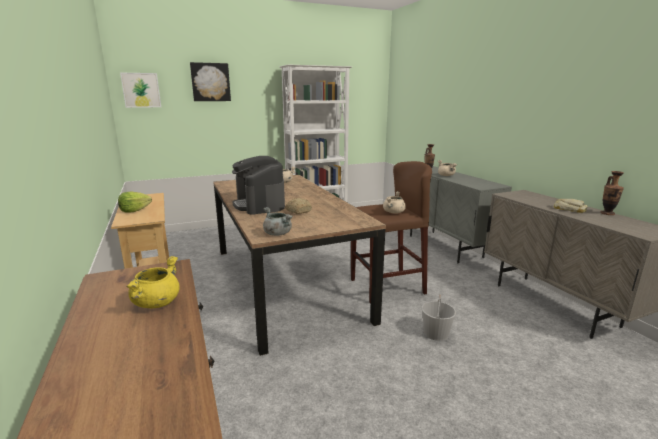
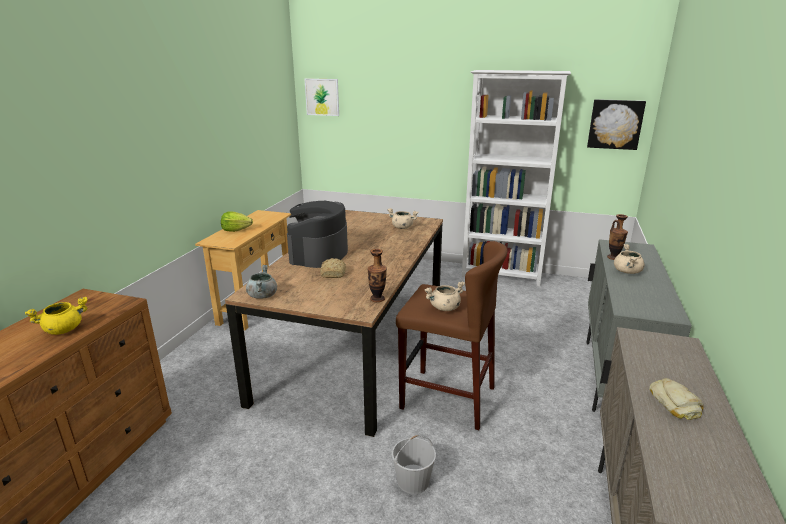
camera: 40 degrees right, 5 degrees up
picture [190,62,231,101] -> picture moved to [587,99,646,150]
vase [601,171,624,215] -> vase moved to [367,249,387,302]

